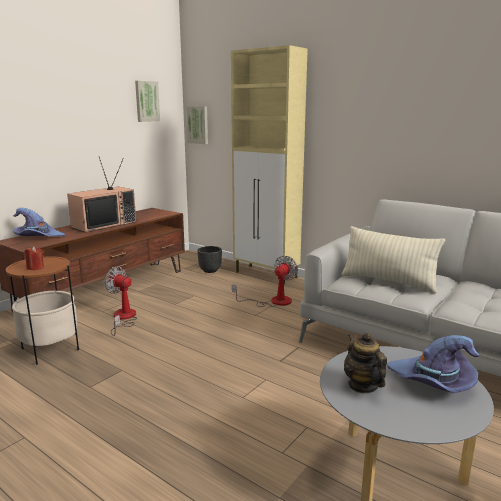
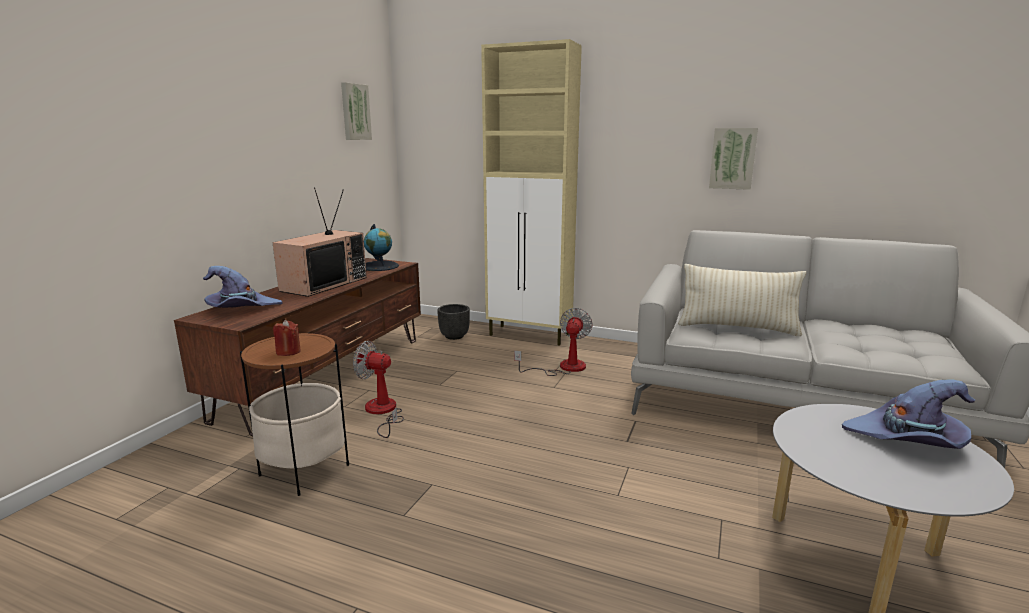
camera: 15 degrees left, 0 degrees up
picture [187,106,208,144] -> picture moved to [709,128,758,190]
teapot [344,332,387,393] -> none
none -> globe [364,224,399,271]

